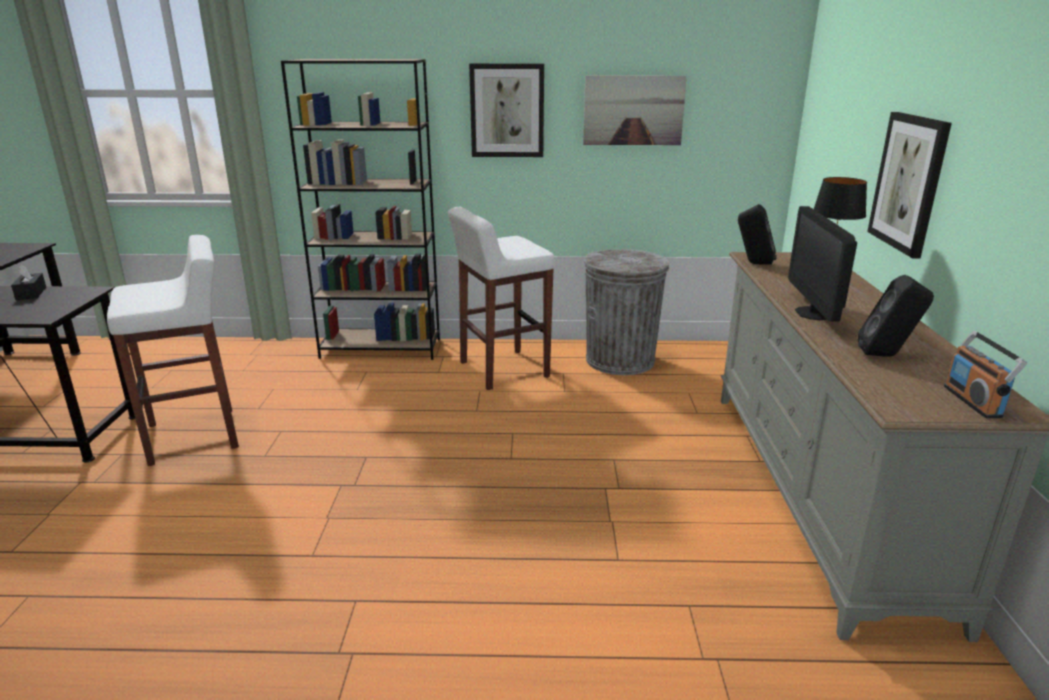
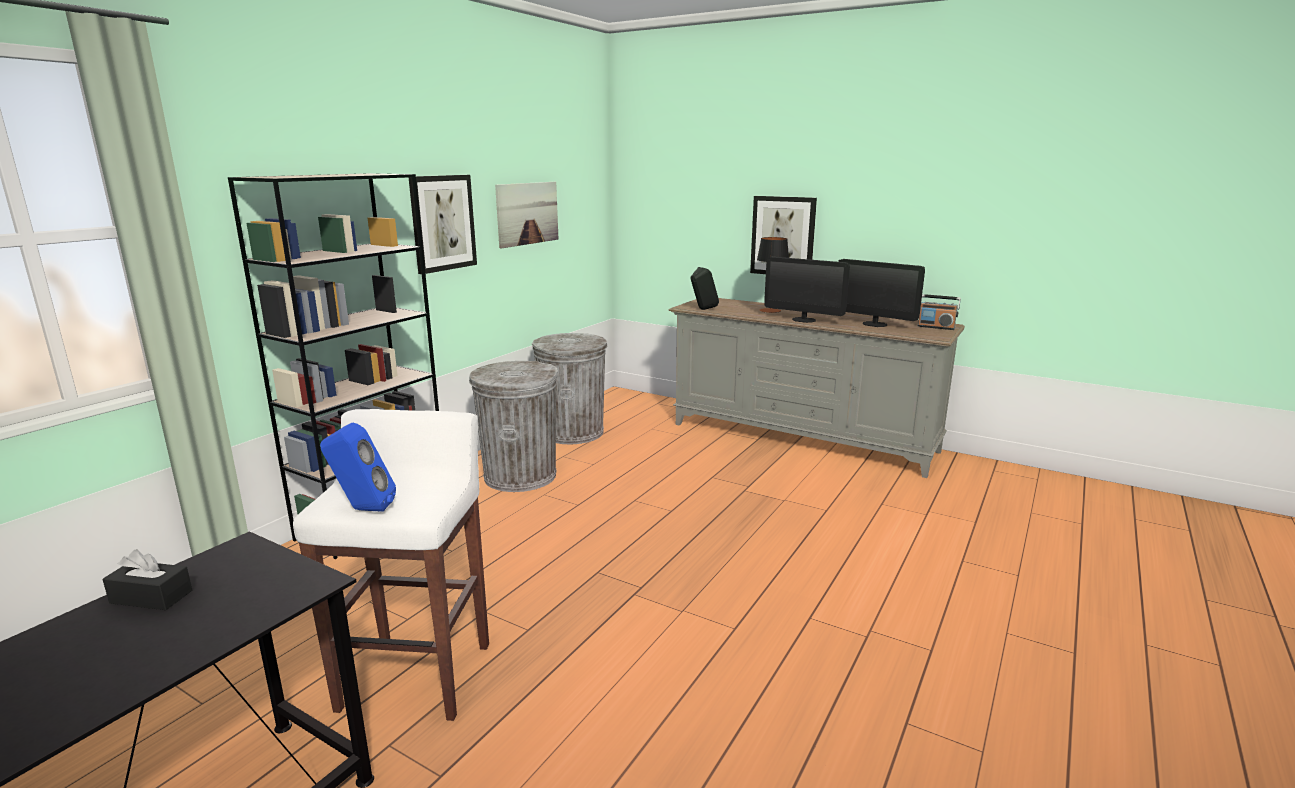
camera: 60 degrees left, 5 degrees down
white stool [448,206,555,390] -> grey trash can [469,361,558,492]
black speaker [858,275,934,356] -> monitor [838,259,925,327]
none -> blue speaker [320,422,396,512]

